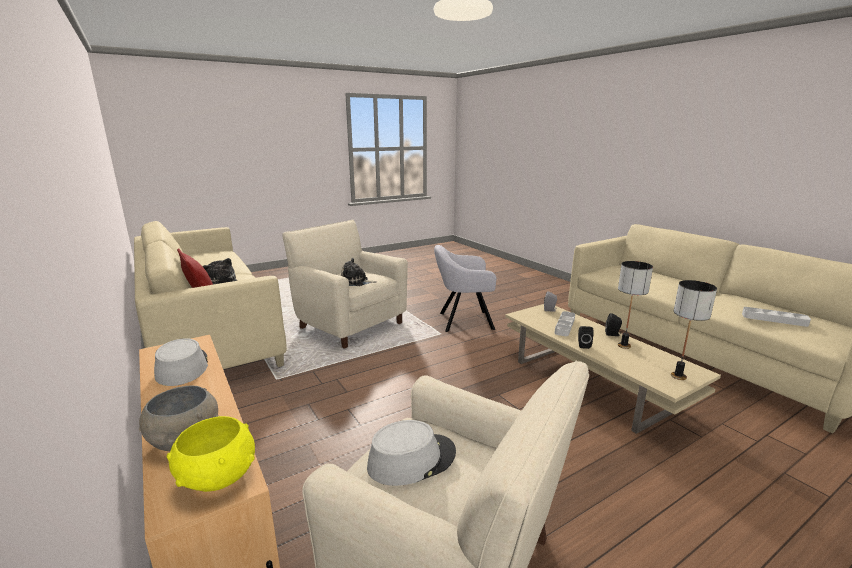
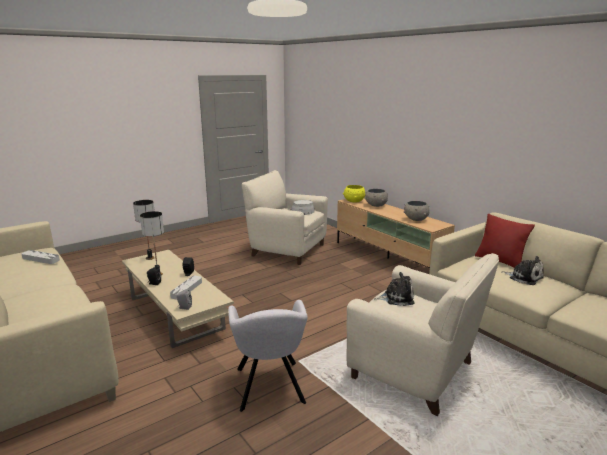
camera: 175 degrees right, 0 degrees up
grey hat [154,338,208,386] -> grey bowl [404,201,429,221]
grey armchair [434,245,496,332] -> grey armchair turned 90 degrees clockwise [228,300,308,412]

